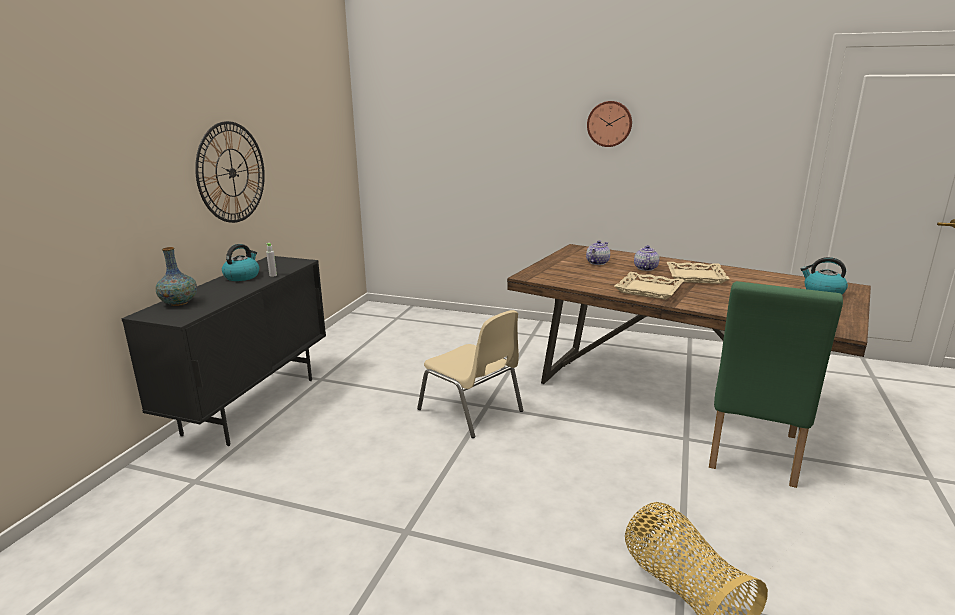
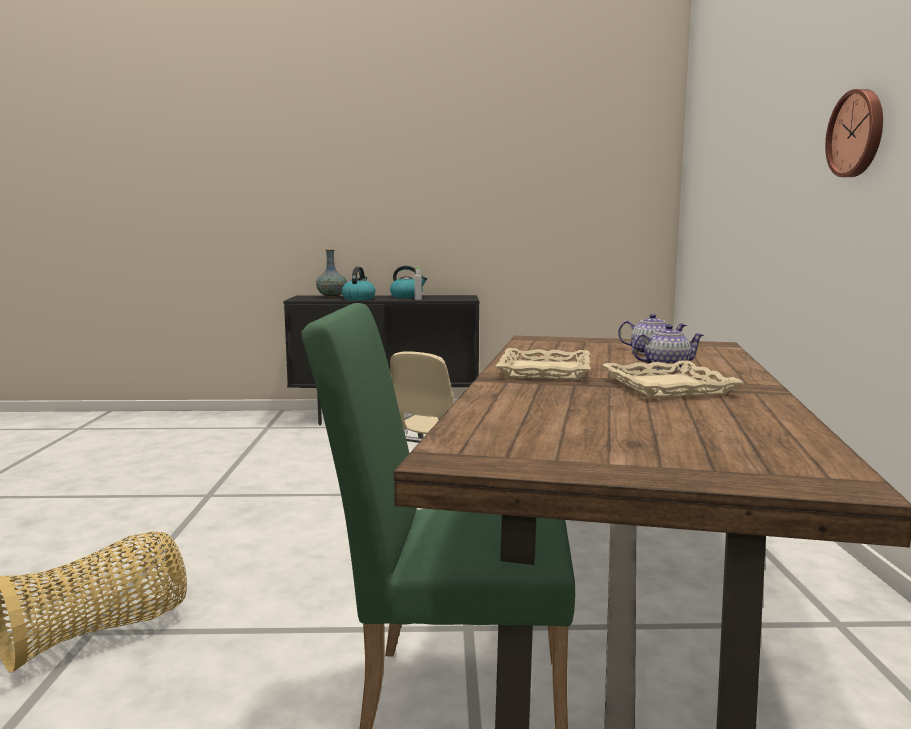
camera: 70 degrees right, 10 degrees down
wall clock [195,121,265,223] -> none
kettle [801,257,848,294] -> kettle moved to [342,267,376,300]

